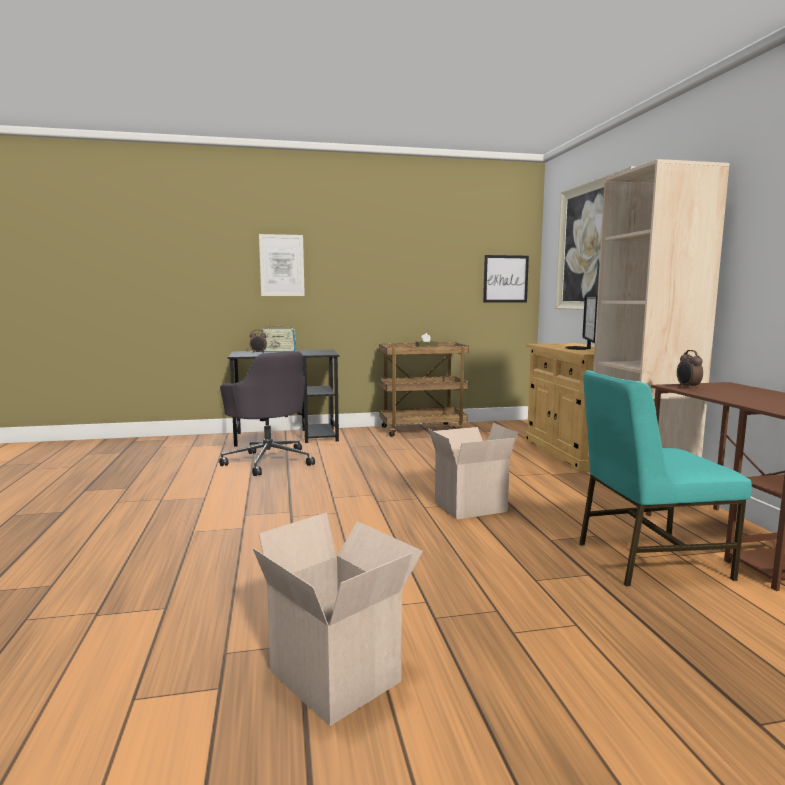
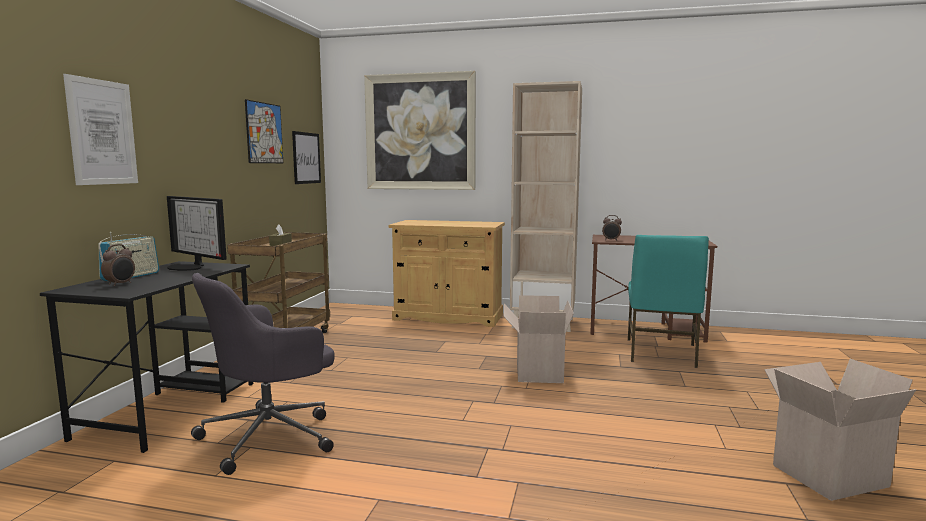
camera: 65 degrees left, 0 degrees up
grey office chair [219,351,315,476] -> grey office chair turned 150 degrees clockwise [191,273,335,475]
monitor [565,295,598,350] -> monitor moved to [167,196,227,271]
none -> picture [245,99,283,163]

